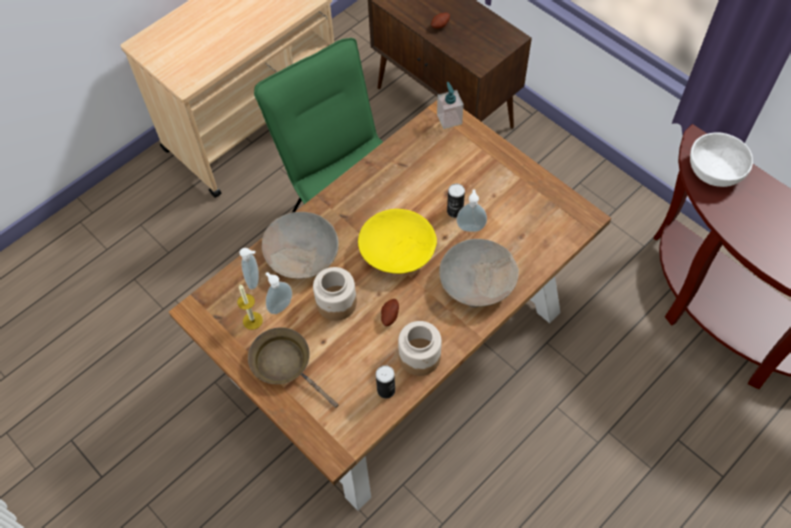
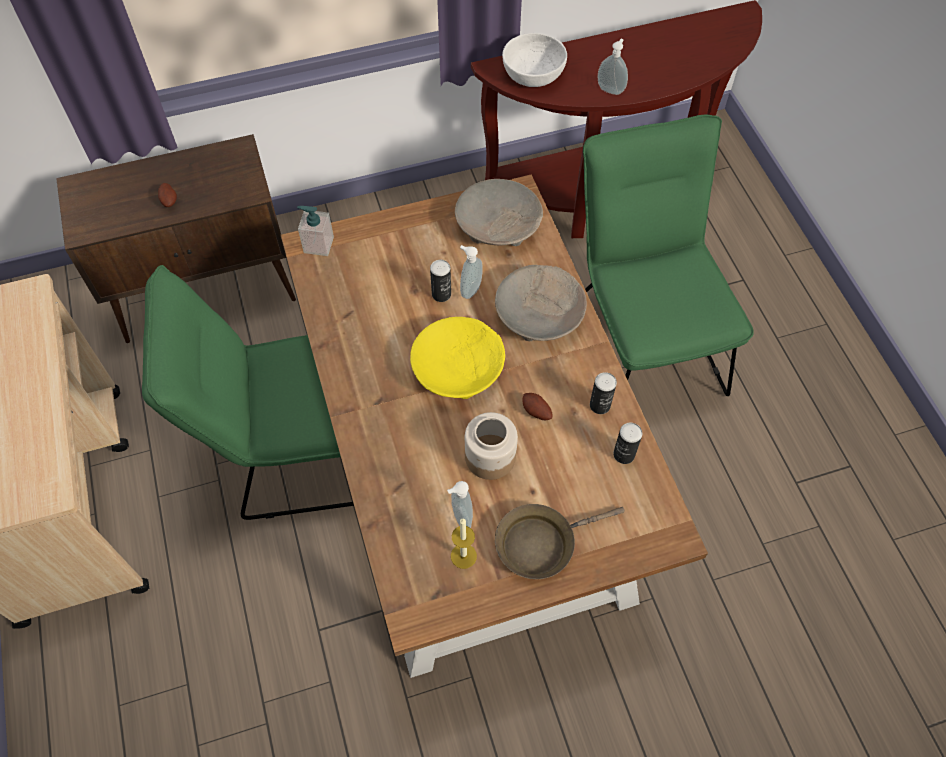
camera: 65 degrees left, 0 degrees up
soap dispenser [239,248,259,289] -> soap dispenser moved to [597,39,628,95]
beige bowl [262,212,339,279] -> beige bowl moved to [455,179,543,246]
jar [398,321,442,376] -> can [590,372,617,414]
none -> green chair [583,115,754,396]

